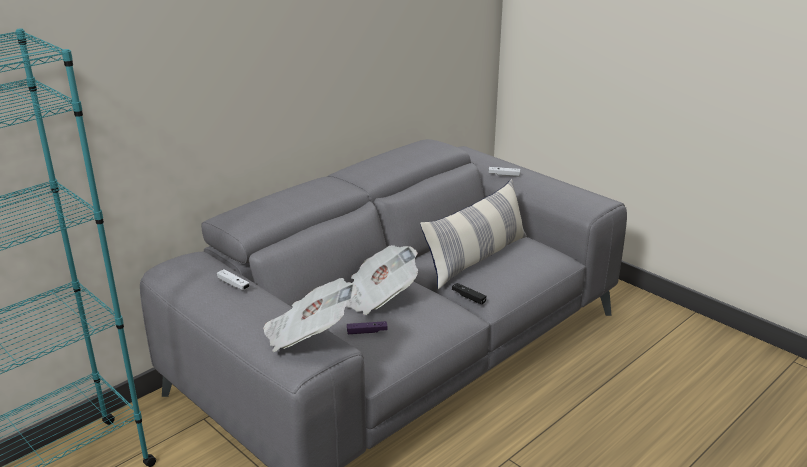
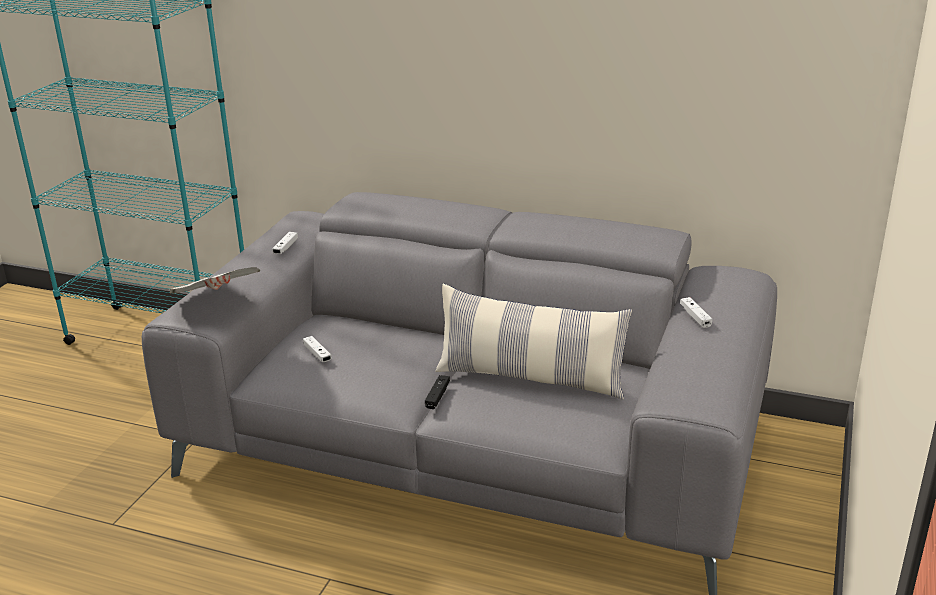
camera: 65 degrees right, 0 degrees up
newspaper [346,245,418,315] -> none
purple game controller [347,321,387,334] -> white game controller [303,336,332,362]

